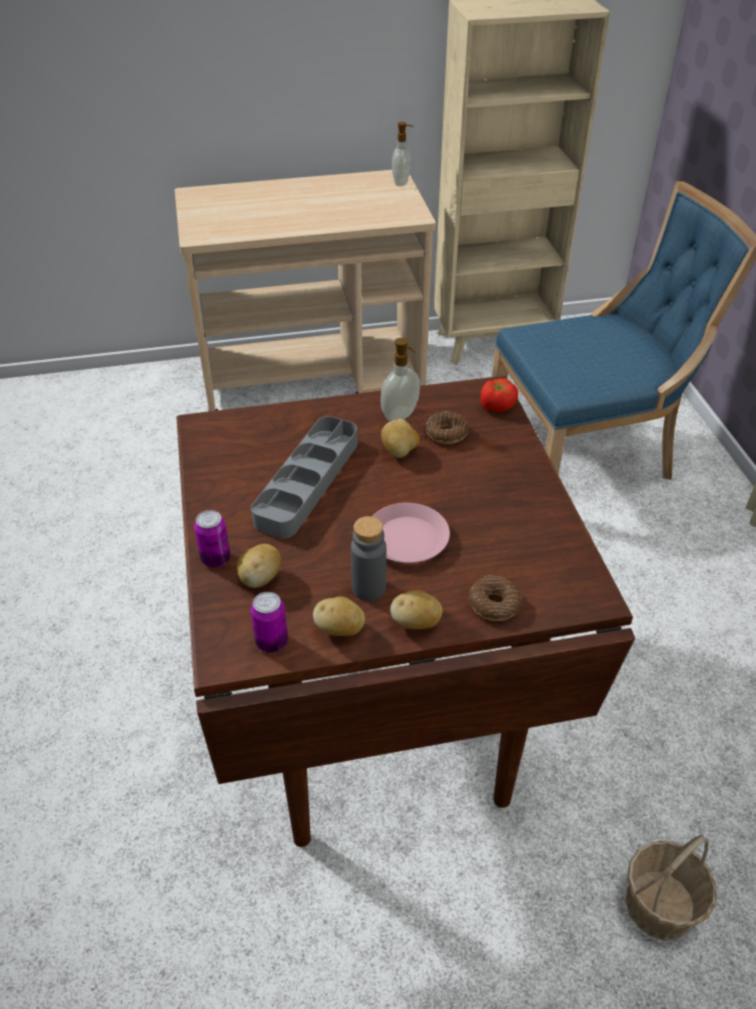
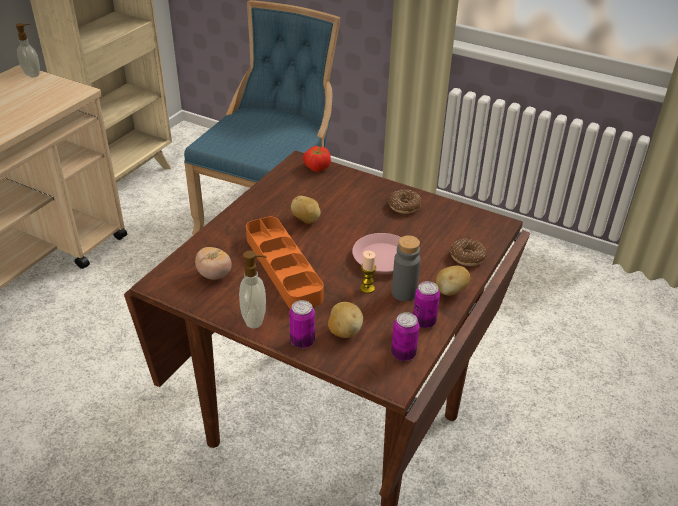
camera: 50 degrees left, 5 degrees down
grey tray [251,416,357,539] -> orange tray [246,217,324,309]
potato [313,597,365,637] -> can [413,281,440,328]
soap dispenser [381,338,420,422] -> soap dispenser moved to [239,250,267,328]
donut [425,411,469,444] -> donut moved to [388,190,422,214]
basket [626,834,717,941] -> none
none -> tomato [195,247,232,280]
none -> candle [360,250,376,293]

